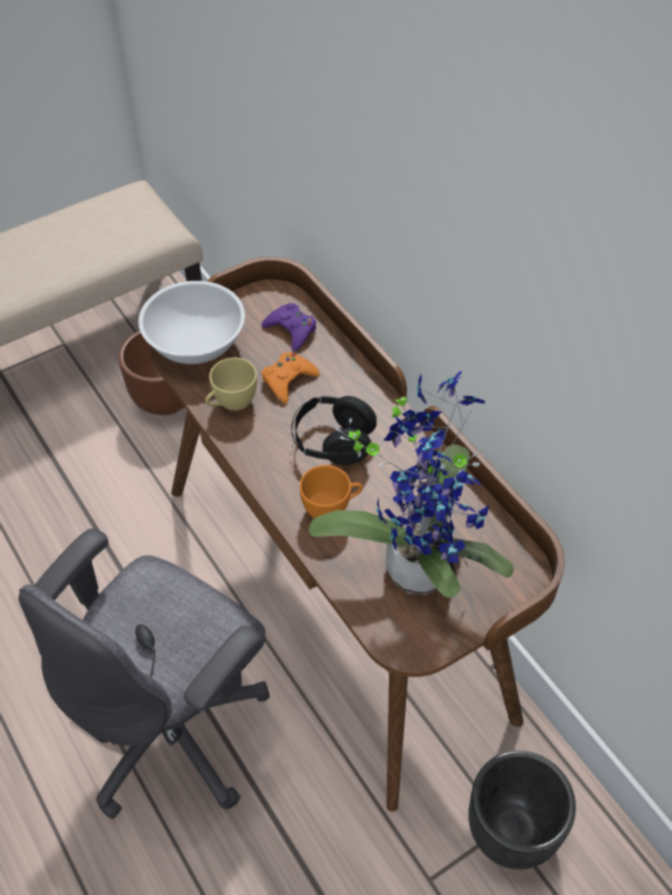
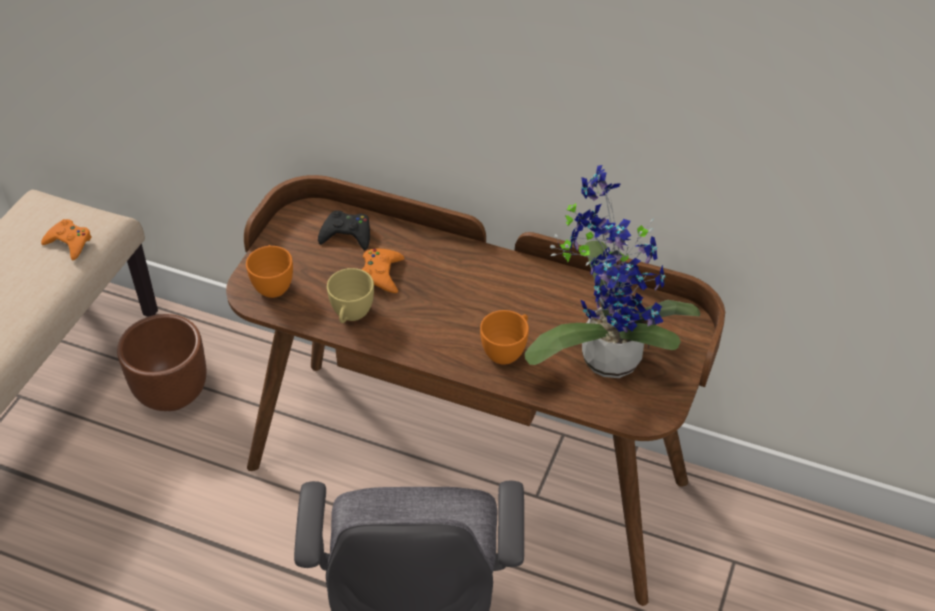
camera: 35 degrees left, 5 degrees down
white bowl [138,281,245,364] -> orange cup [246,245,293,298]
purple game controller [261,303,316,352] -> black game controller [318,211,370,250]
black headphones [291,396,377,465] -> none
black planter [469,751,576,870] -> none
none -> orange game controller [41,219,92,260]

